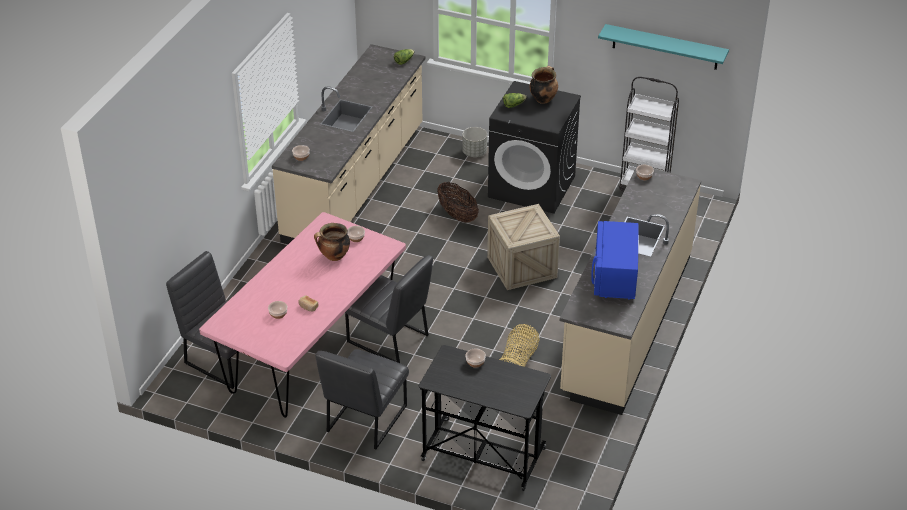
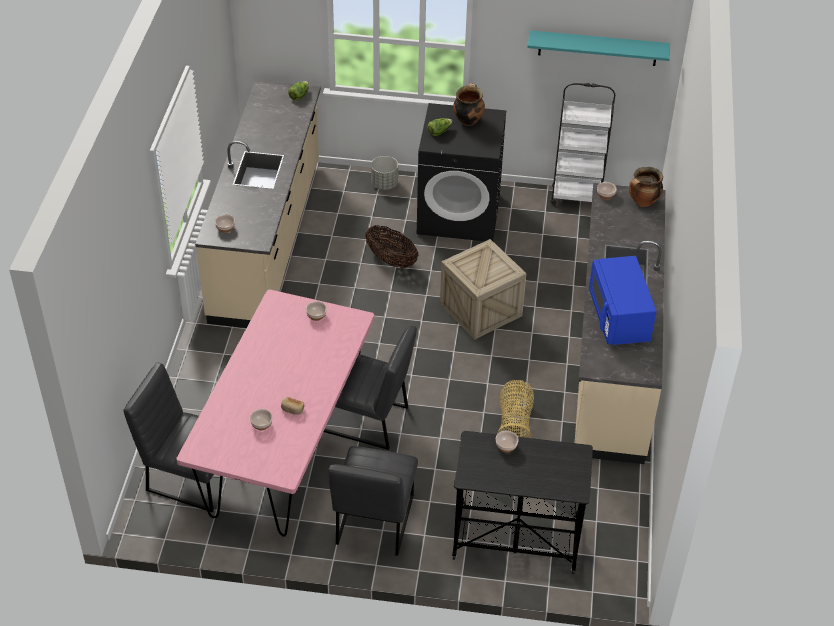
camera: 15 degrees left, 5 degrees up
cooking pot [314,223,350,261] -> cooking pot moved to [629,167,663,207]

